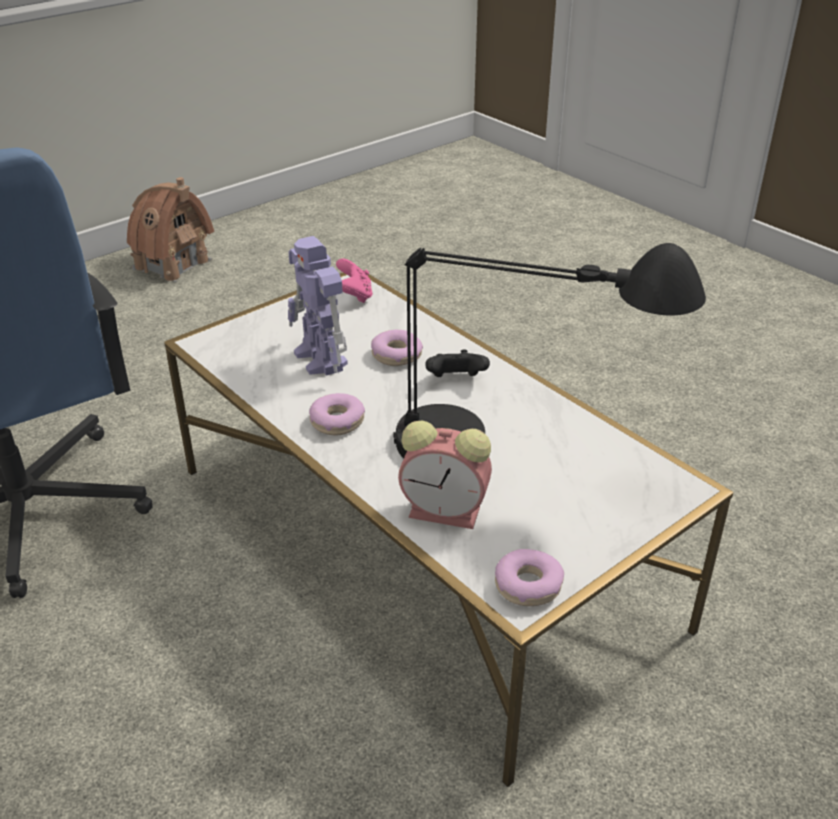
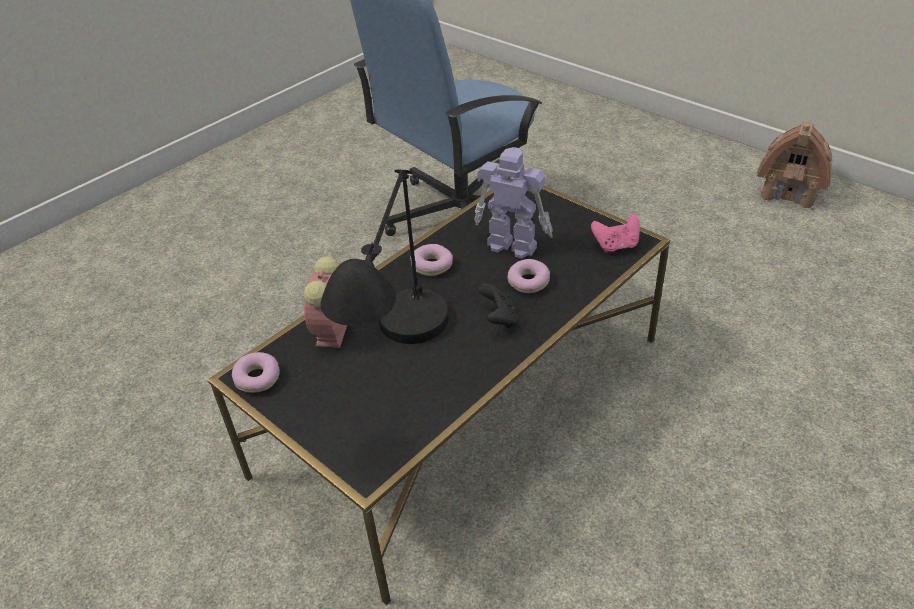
camera: 85 degrees right, 5 degrees up
white coffee table [164,273,733,787] -> black coffee table [208,186,670,605]
toy robot [288,236,348,376] -> toy robot turned 60 degrees clockwise [474,147,553,258]

